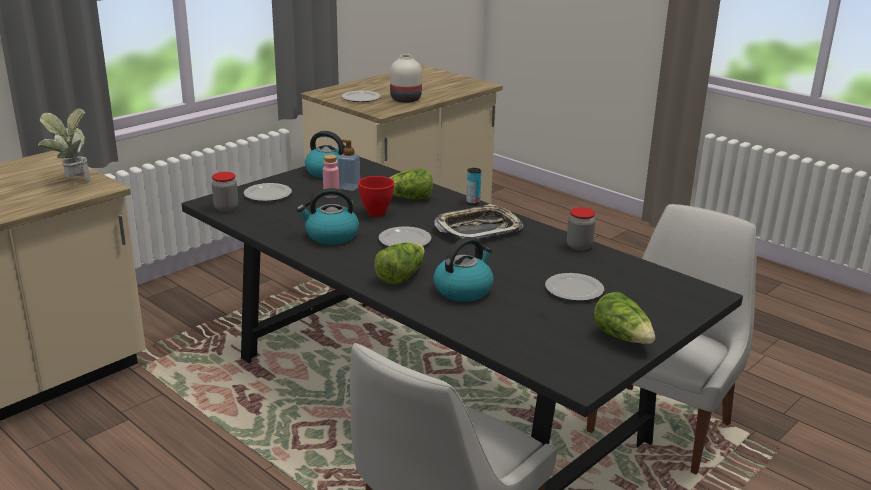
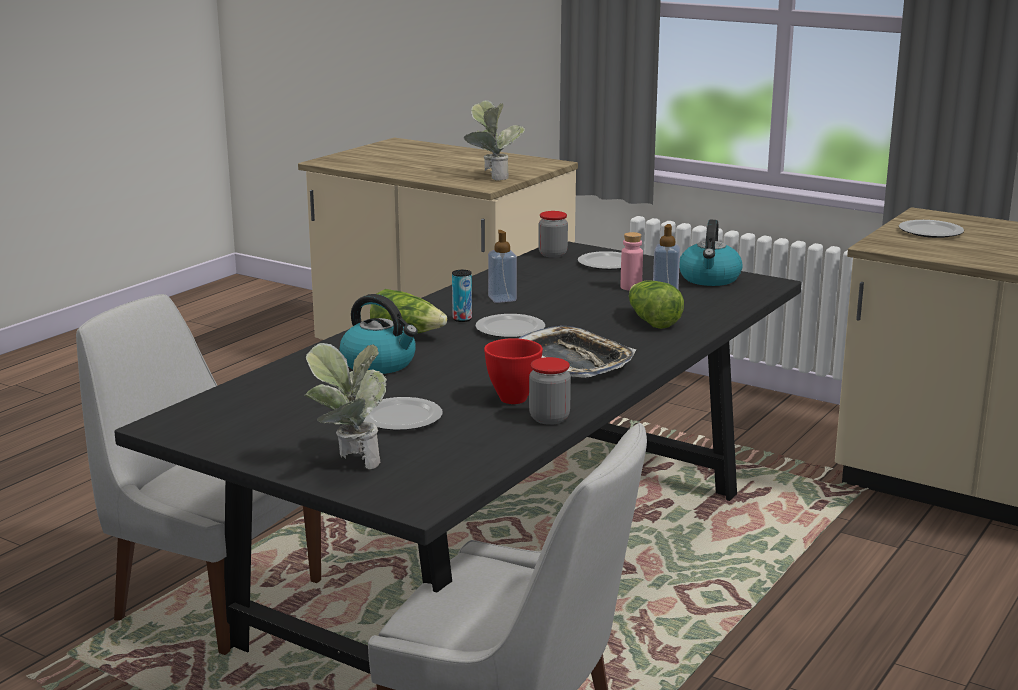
camera: 80 degrees right, 5 degrees down
kettle [297,188,359,245] -> soap dispenser [488,230,517,303]
red bowl [358,176,394,217] -> red bowl moved to [484,338,543,404]
white vase [390,54,422,103] -> none
can [466,168,481,205] -> can moved to [452,270,472,322]
lettuce [594,292,655,344] -> none
none -> potted plant [305,343,387,469]

